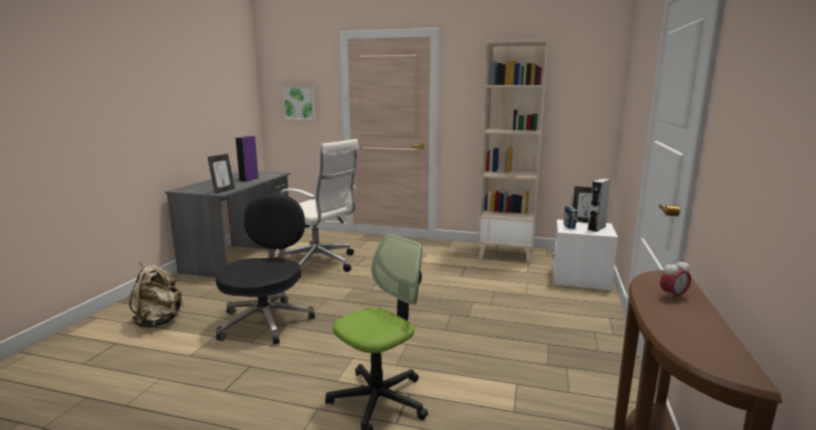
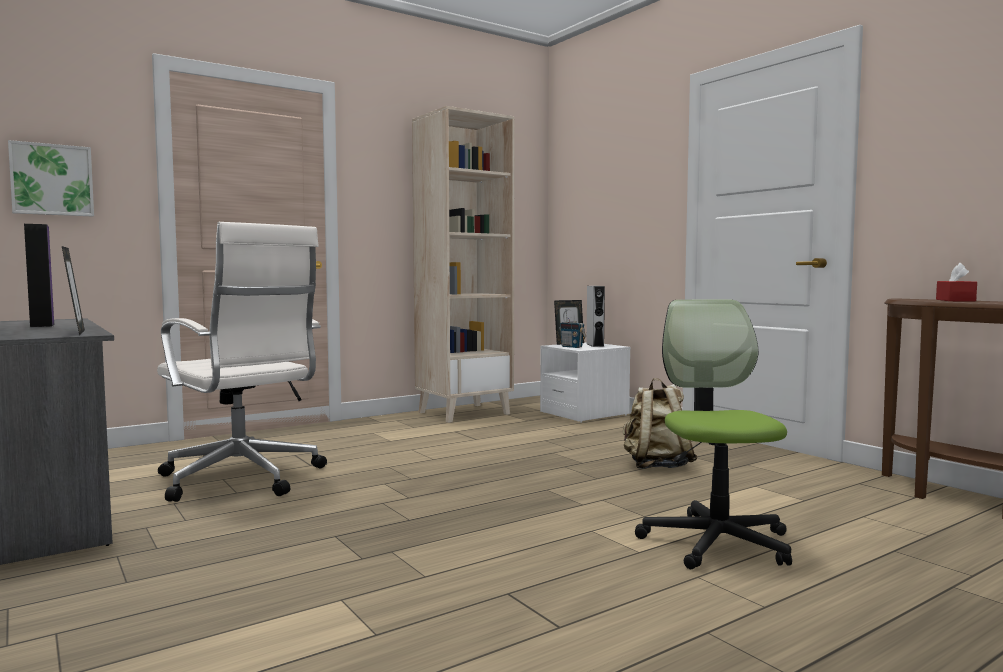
camera: 50 degrees left, 10 degrees down
beige backpack [128,262,184,328] -> beige backpack moved to [623,378,698,469]
black office chair [216,194,315,345] -> none
white office chair [275,139,359,278] -> white office chair turned 60 degrees clockwise [157,222,327,502]
alarm clock [660,258,691,300] -> red tissue box [936,263,977,302]

